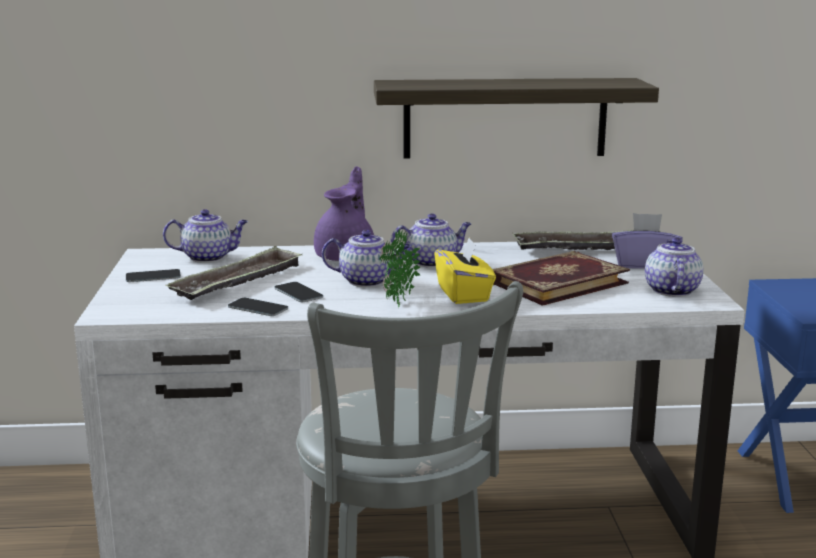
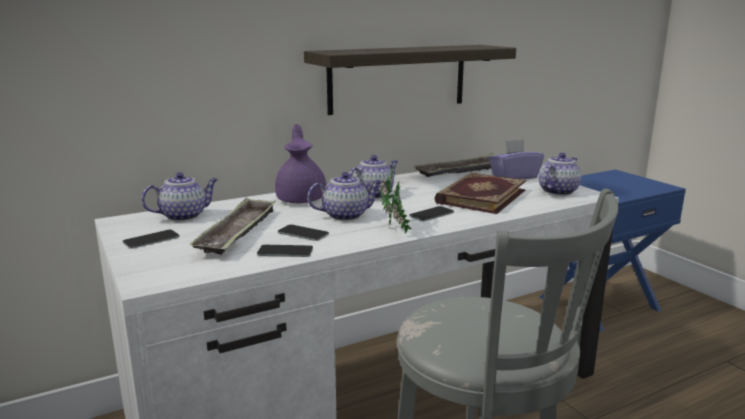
camera: 25 degrees left, 0 degrees up
yellow tissue box [434,238,496,304] -> phone [409,206,454,221]
teapot [645,238,704,297] -> teapot turned 60 degrees clockwise [538,153,581,196]

